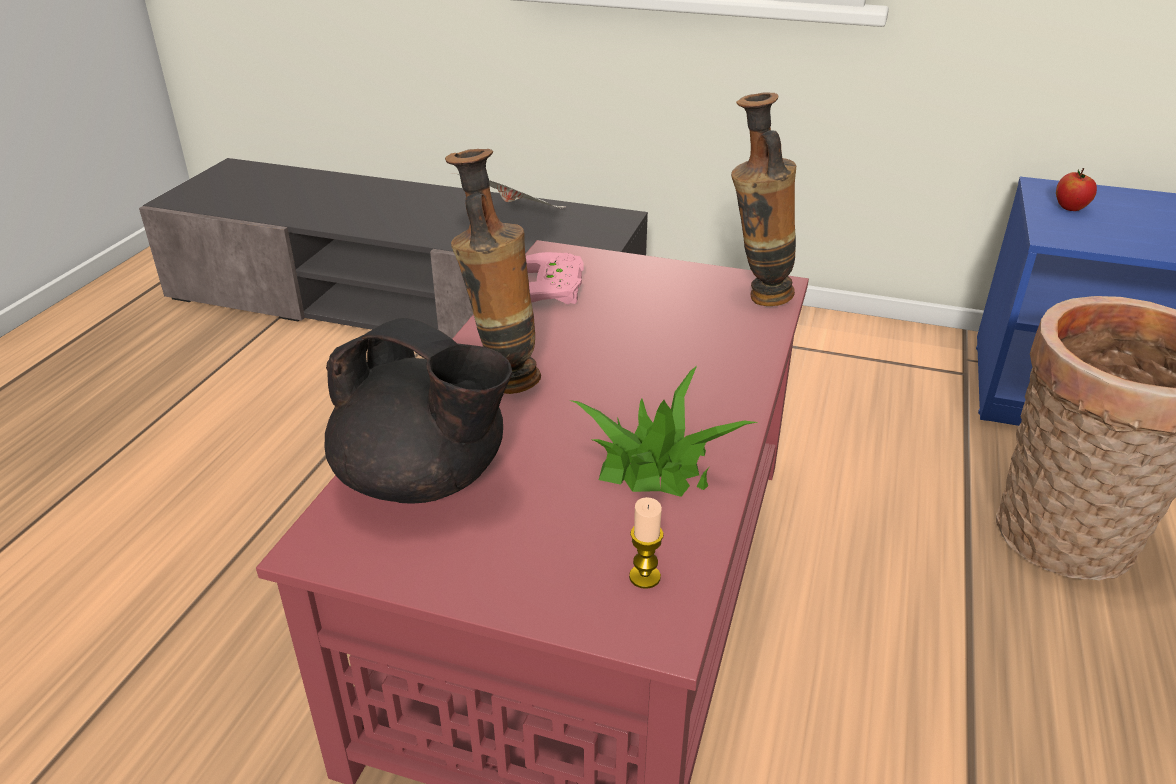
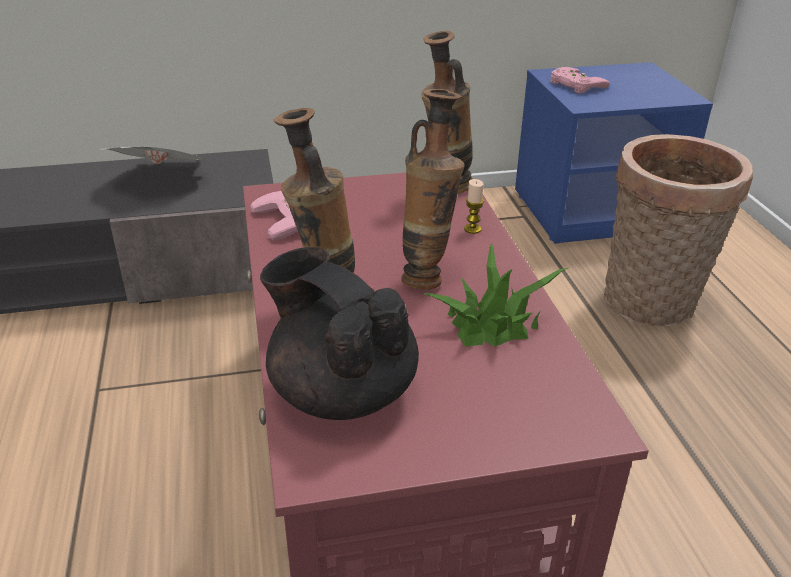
camera: 30 degrees left, 0 degrees up
black teapot [324,318,512,503] -> black teapot turned 135 degrees counterclockwise [260,247,419,420]
candle [629,497,664,589] -> candle moved to [464,179,484,234]
apple [1056,168,1097,211] -> pink game controller [550,67,610,94]
none -> vase [401,89,465,290]

